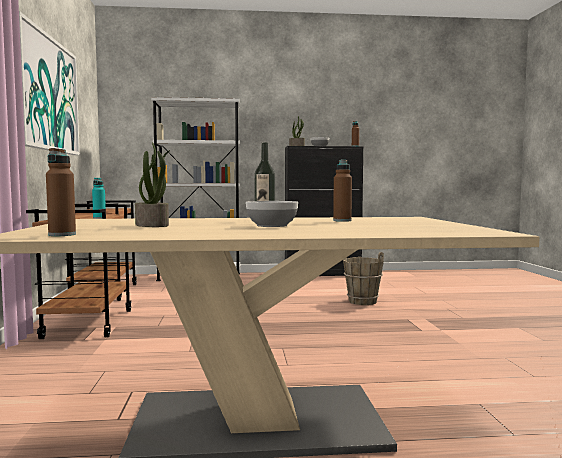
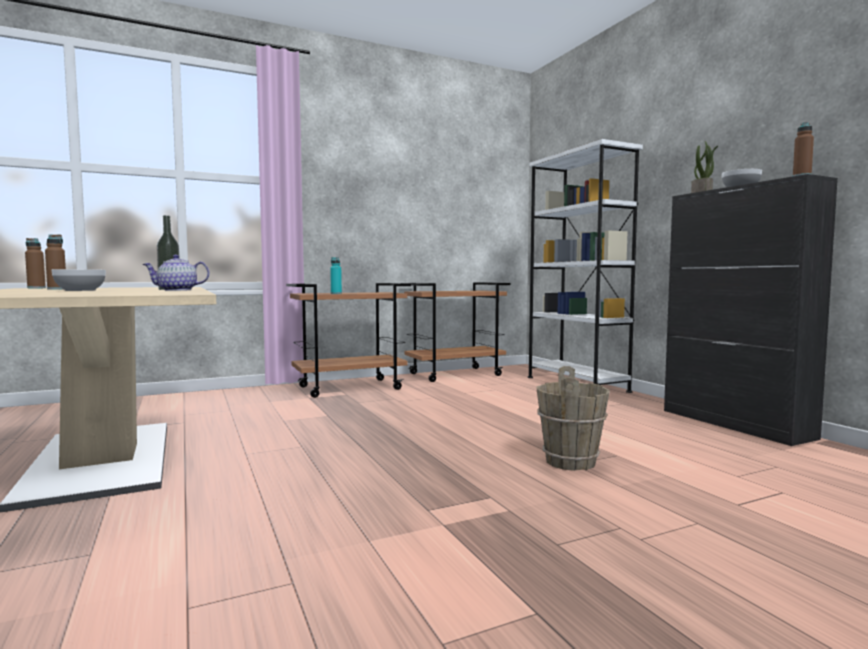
camera: 70 degrees right, 0 degrees up
picture [19,11,80,155] -> none
potted plant [135,142,170,227] -> none
brown bottle [333,159,352,222] -> brown bottle moved to [45,234,66,290]
none -> teapot [143,255,210,291]

